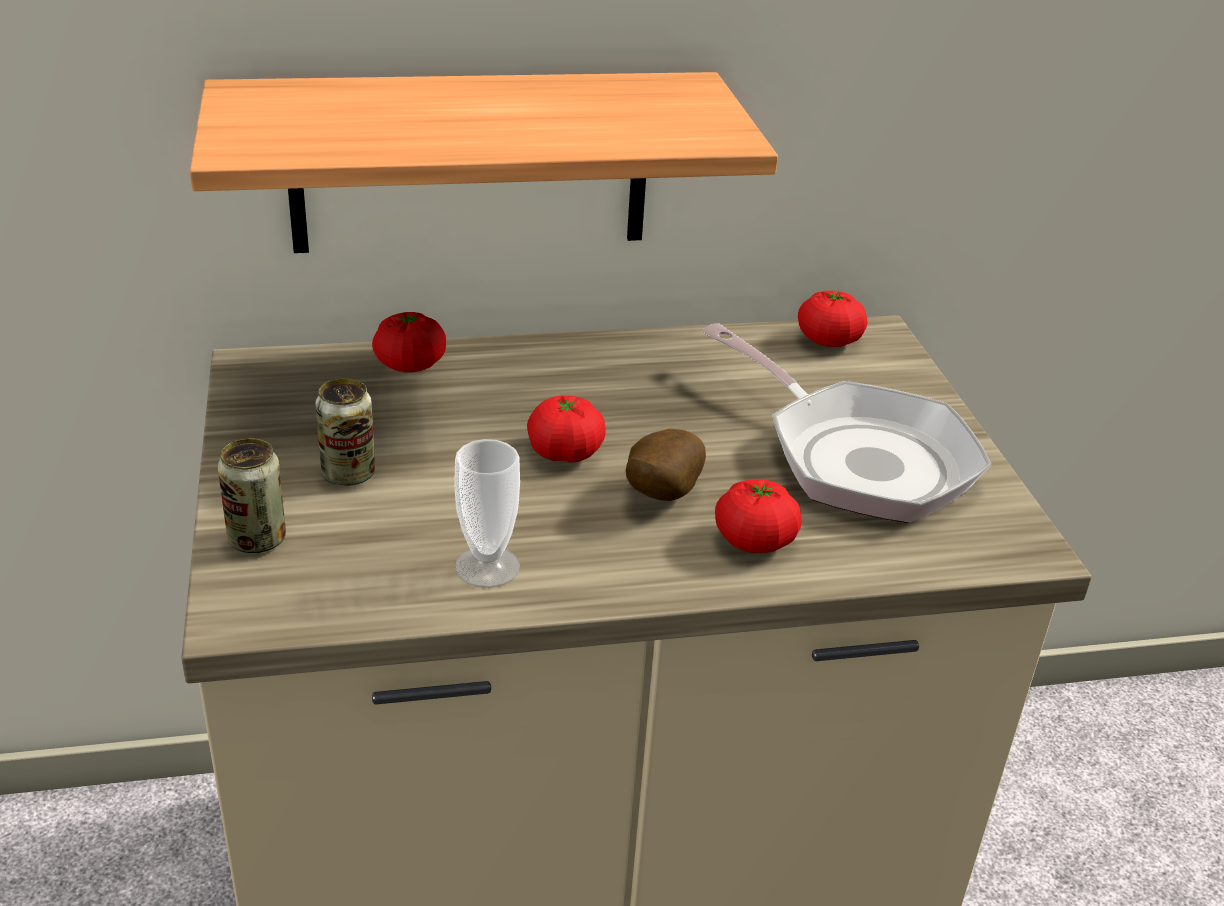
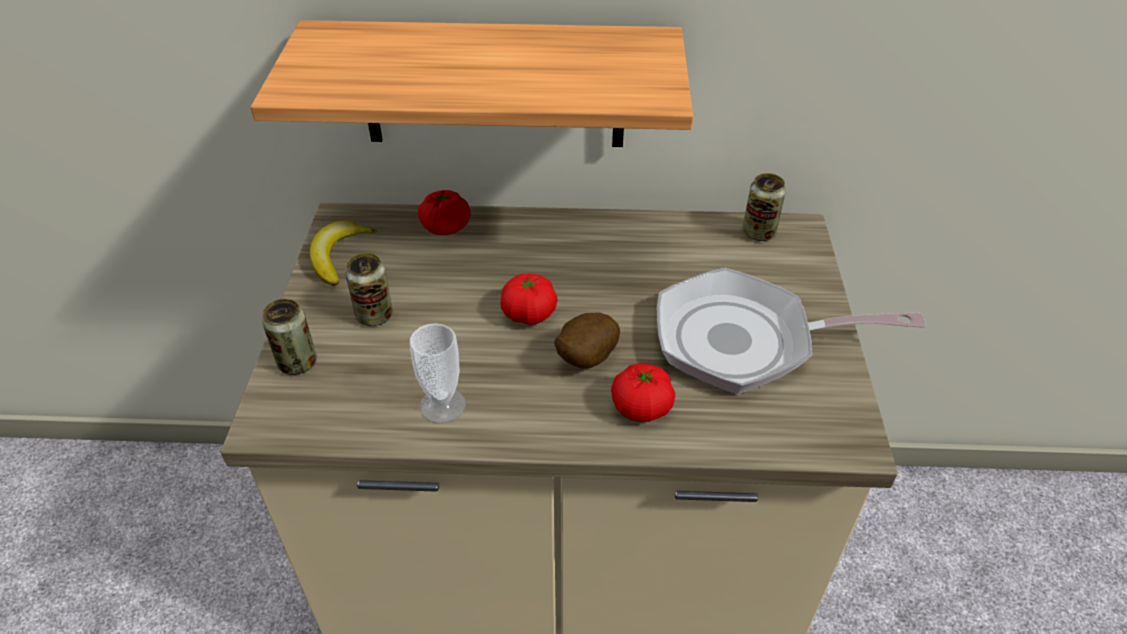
camera: 15 degrees right, 10 degrees up
frying pan [702,323,991,523] -> frying pan turned 120 degrees clockwise [657,268,926,394]
tomato [798,291,867,347] -> can [743,173,786,241]
none -> banana [310,220,377,286]

